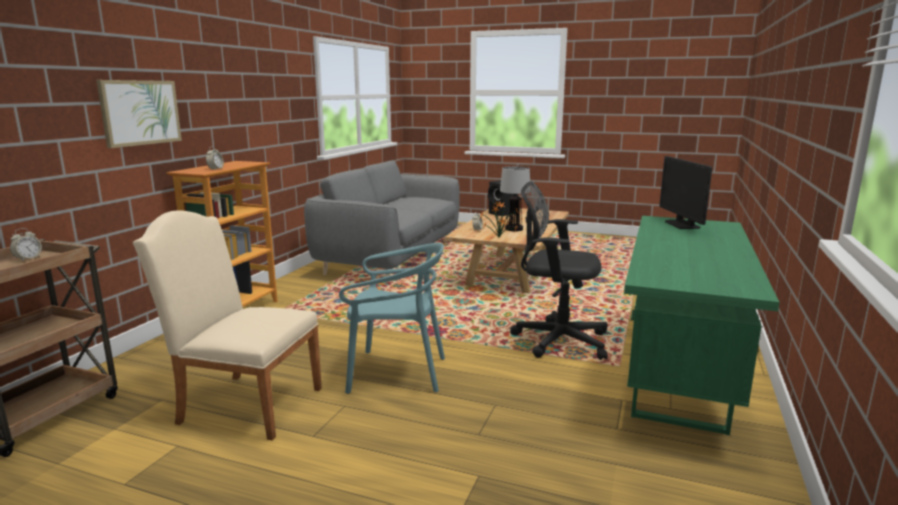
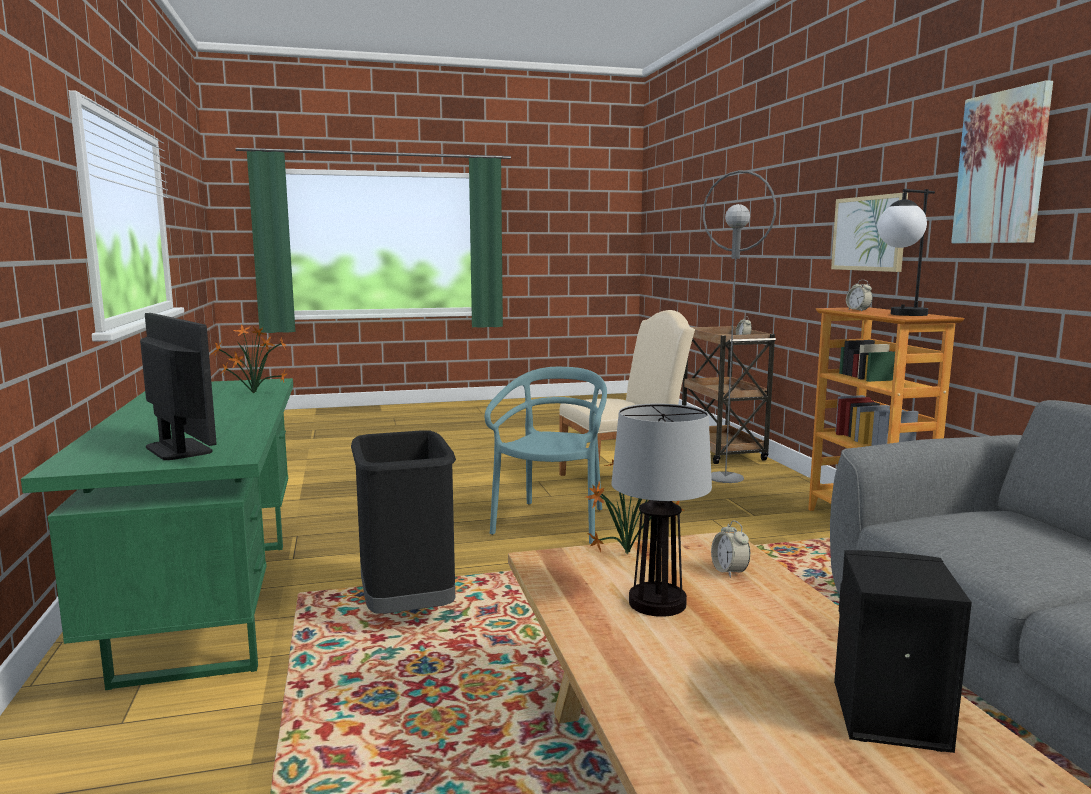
camera: 145 degrees right, 5 degrees down
turquoise chair [339,243,445,394] -> turquoise chair turned 135 degrees clockwise [485,367,607,544]
black office chair [510,181,608,360] -> black trash can [351,430,456,614]
none -> potted plant [210,324,287,394]
none -> grey floor lamp [703,170,776,483]
none -> table lamp [878,189,935,316]
none -> picture [951,80,1053,243]

